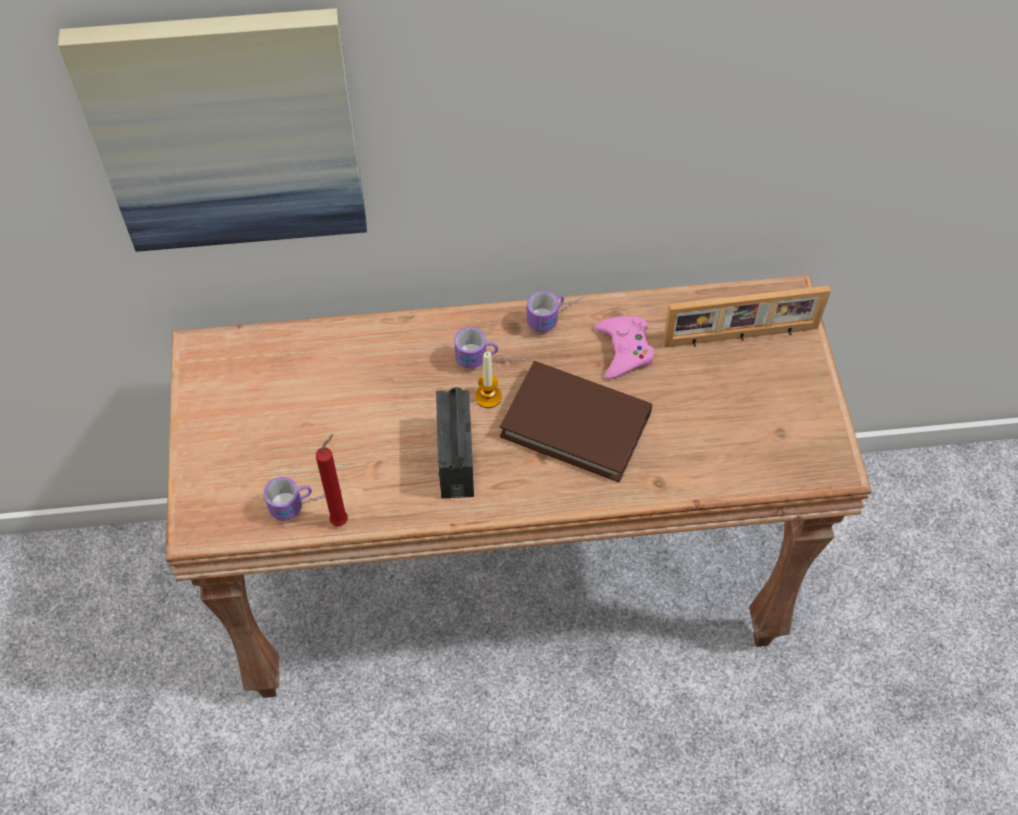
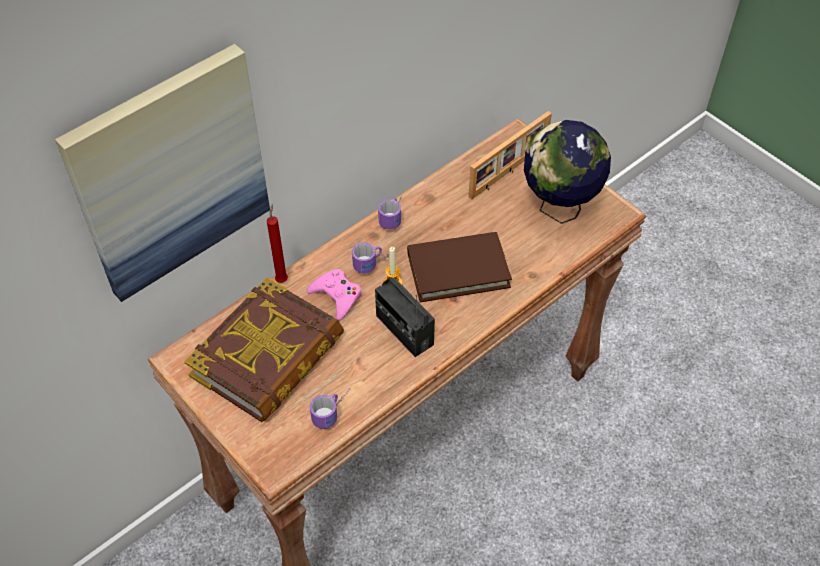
camera: 35 degrees left, 5 degrees down
red candle [316,434,348,526] -> red candle moved to [267,204,288,283]
pink game controller [594,316,654,379] -> pink game controller moved to [307,269,361,321]
none -> book [184,277,344,422]
none -> globe [524,120,611,224]

